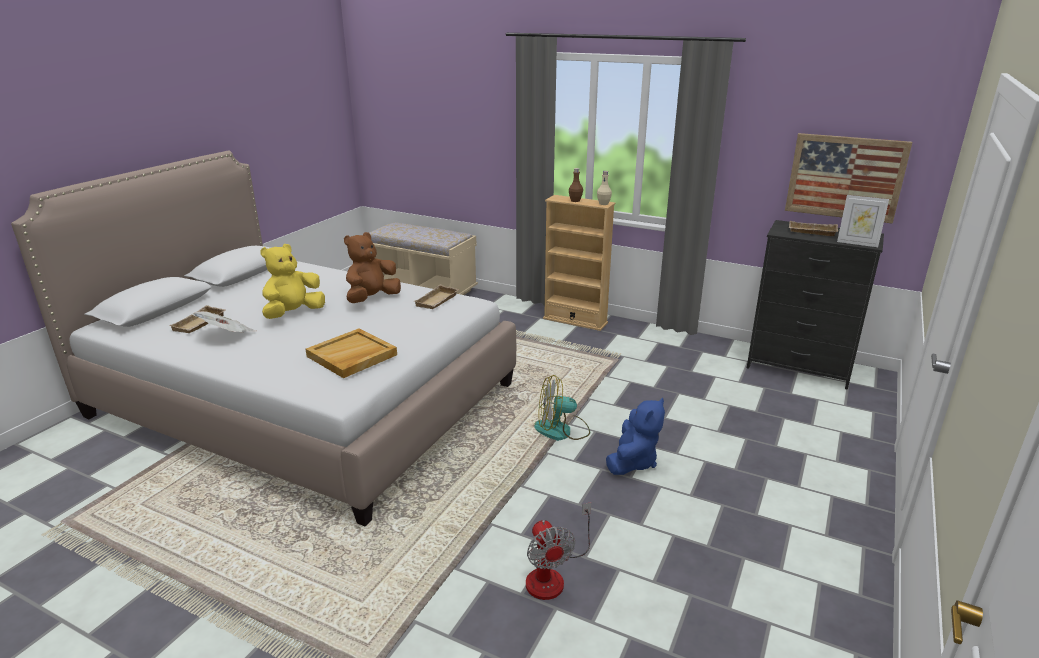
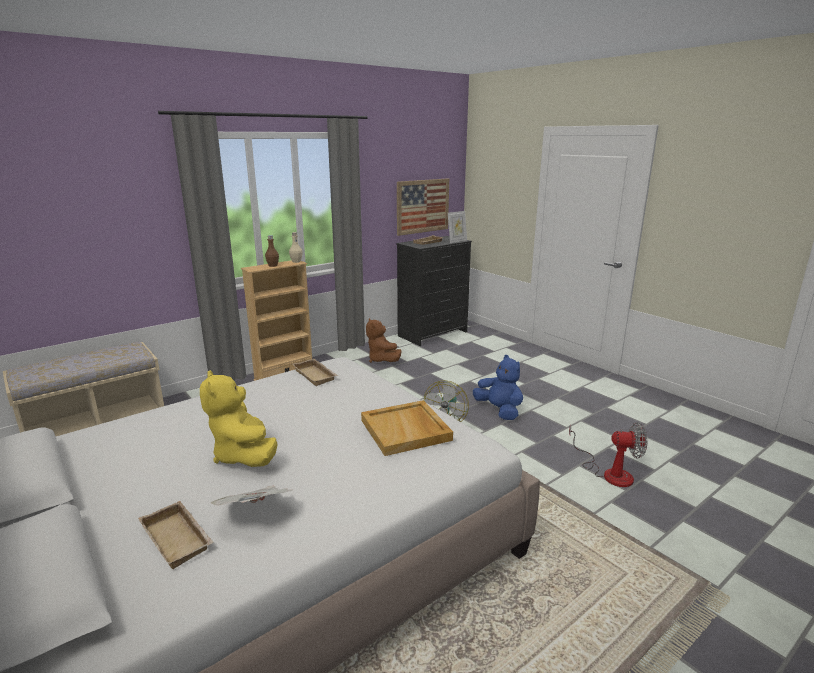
camera: 65 degrees left, 5 degrees down
brown plush toy [344,232,401,303] -> brown plush toy moved to [366,318,402,363]

